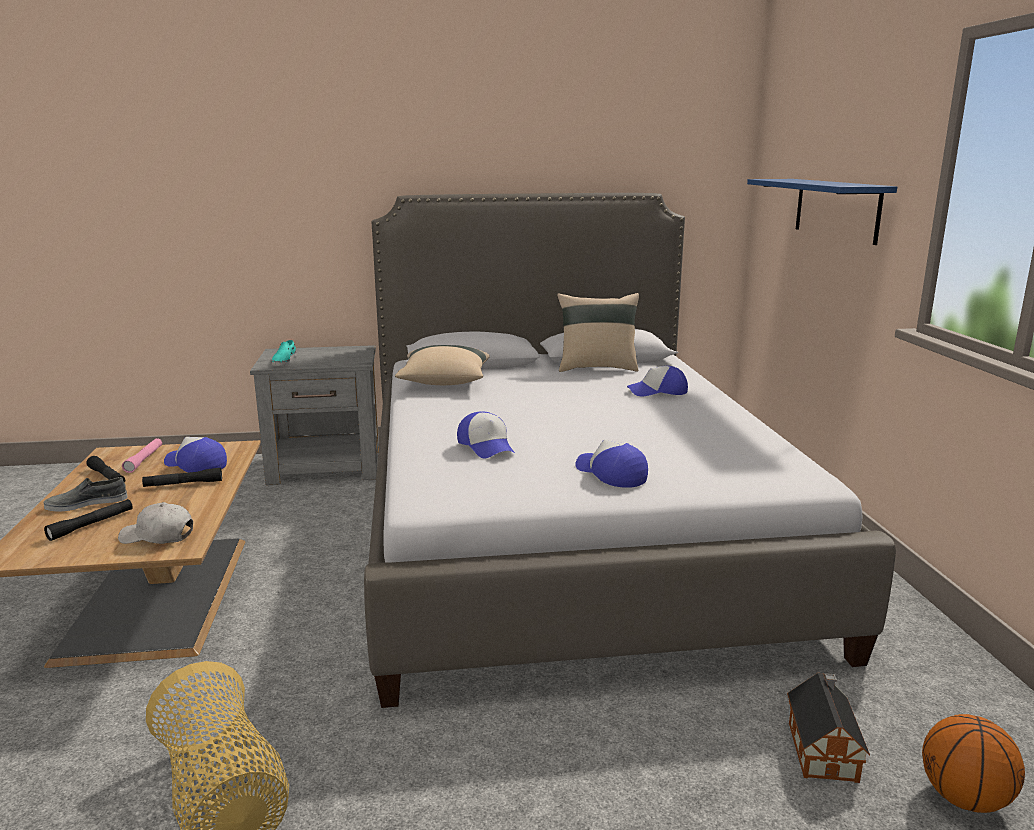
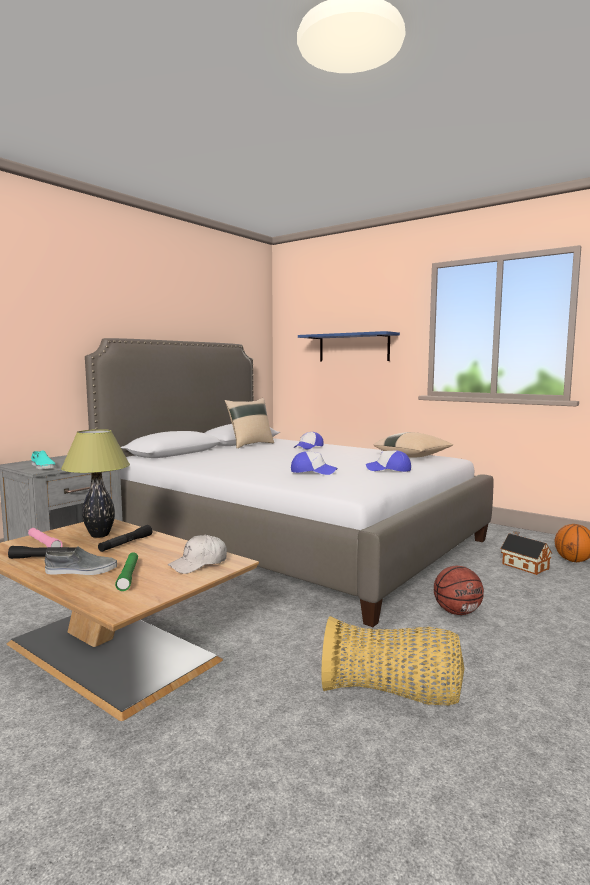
camera: 45 degrees left, 10 degrees down
grey shoe [44,477,128,511] -> grey shoe turned 120 degrees counterclockwise [45,546,117,575]
black flashlight [44,499,133,541] -> green flashlight [115,552,138,591]
cap [164,437,227,473] -> table lamp [61,429,130,538]
beige pillow [395,345,490,385] -> beige pillow moved to [374,432,453,458]
none -> basketball [434,566,484,615]

